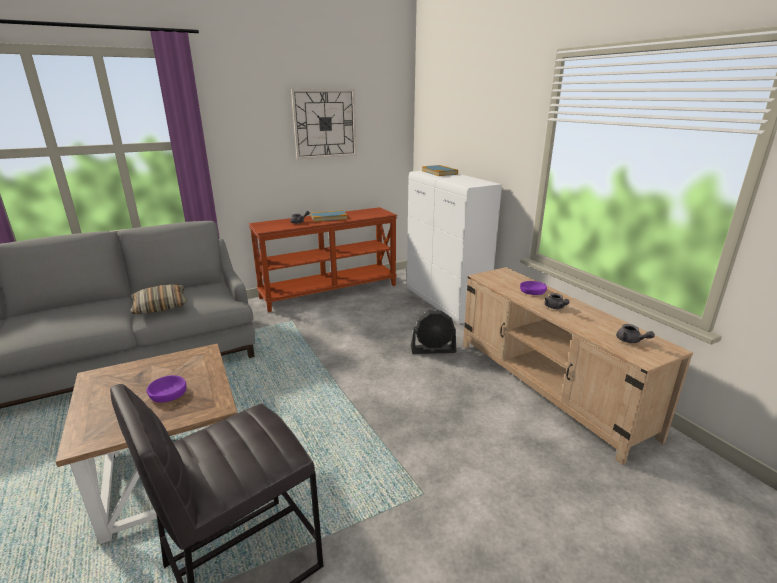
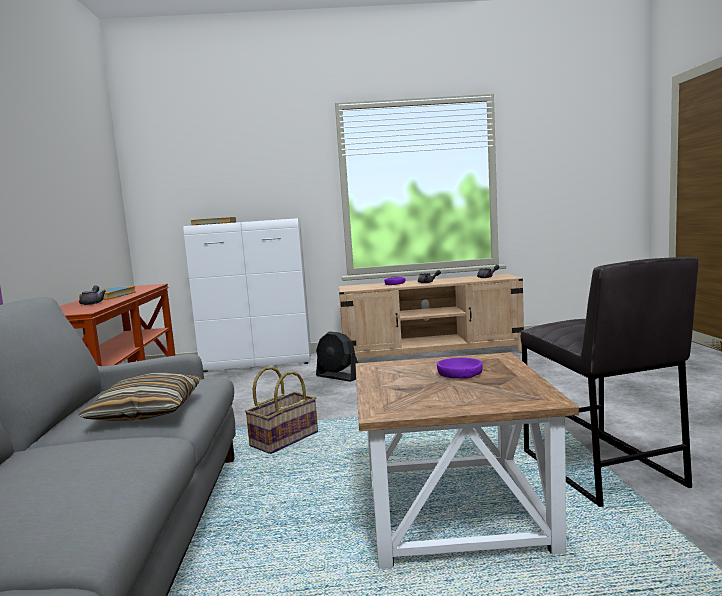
camera: 65 degrees left, 15 degrees down
wall clock [291,89,356,159] -> none
black fan [411,310,456,354] -> black fan turned 105 degrees clockwise [316,331,358,382]
none -> basket [245,366,318,454]

